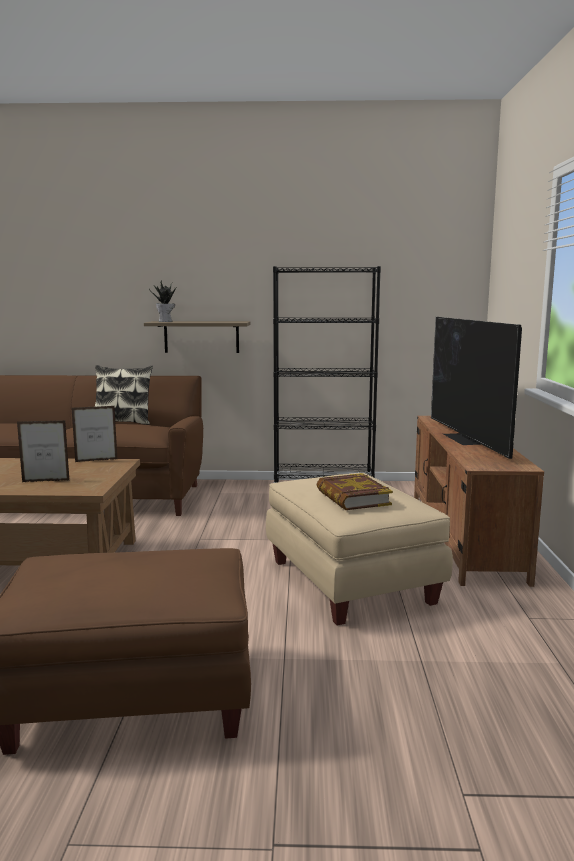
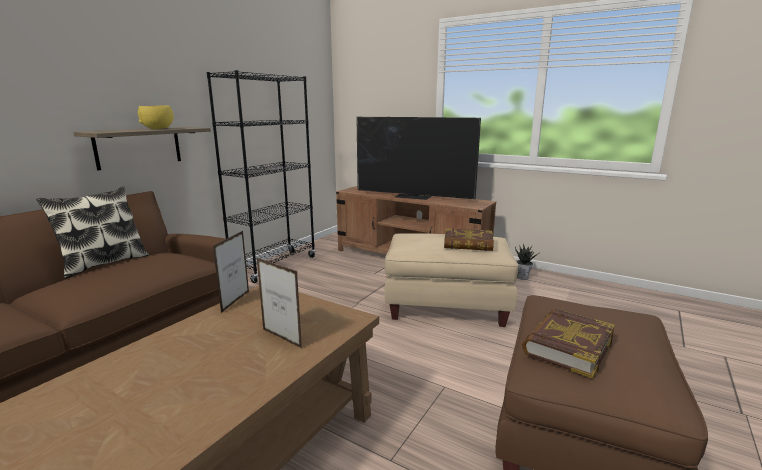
camera: 60 degrees left, 5 degrees up
picture frame [17,420,69,482] -> picture frame turned 105 degrees clockwise [257,258,302,348]
potted plant [149,280,176,322] -> potted plant moved to [515,243,539,280]
none -> yellow bowl [138,105,174,129]
none -> book [522,308,615,379]

